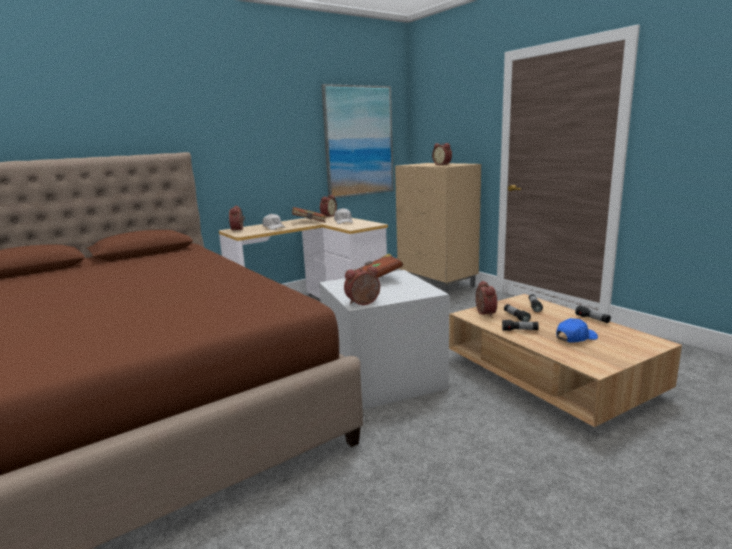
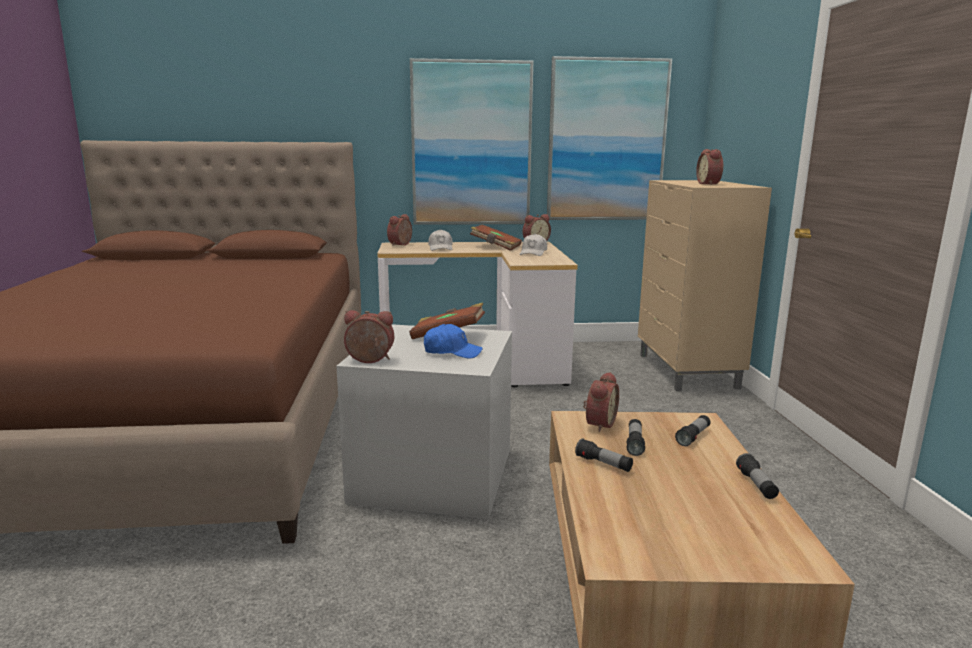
camera: 30 degrees right, 0 degrees up
blue cap [556,318,598,343] -> blue cap moved to [424,324,483,359]
none -> picture [410,58,533,225]

